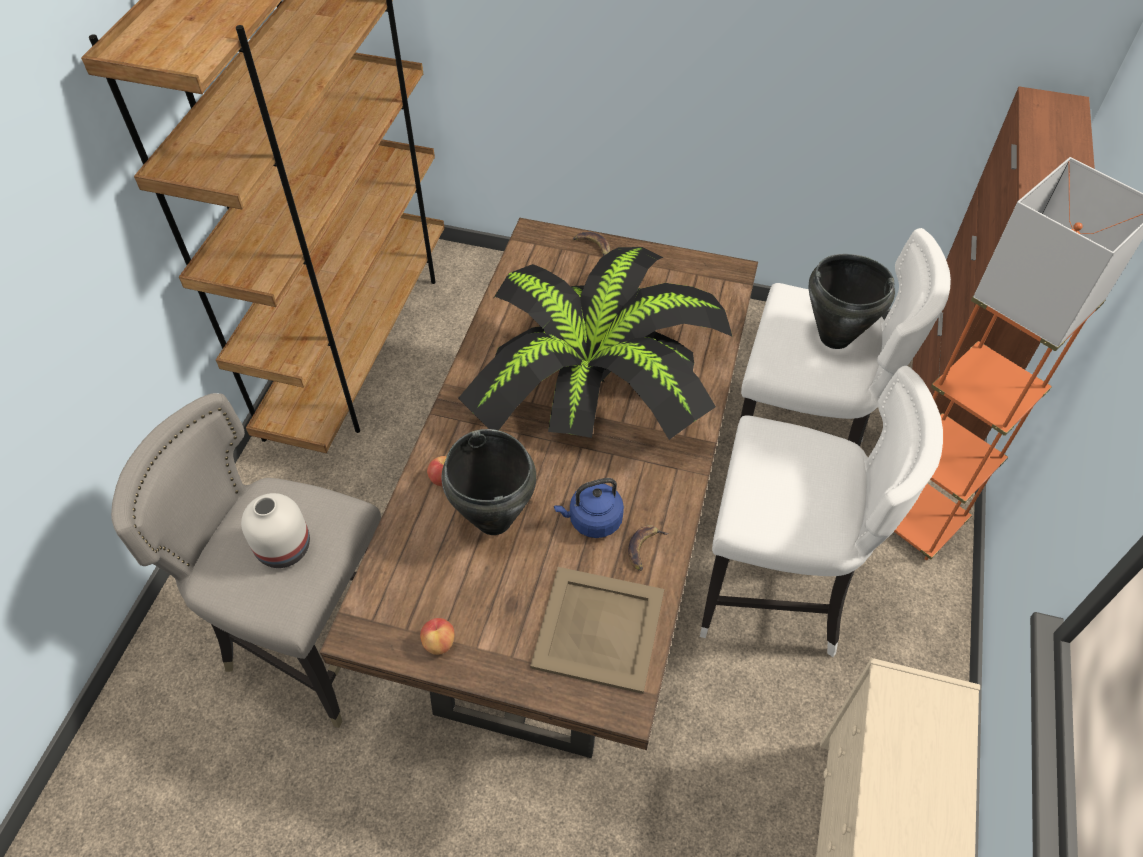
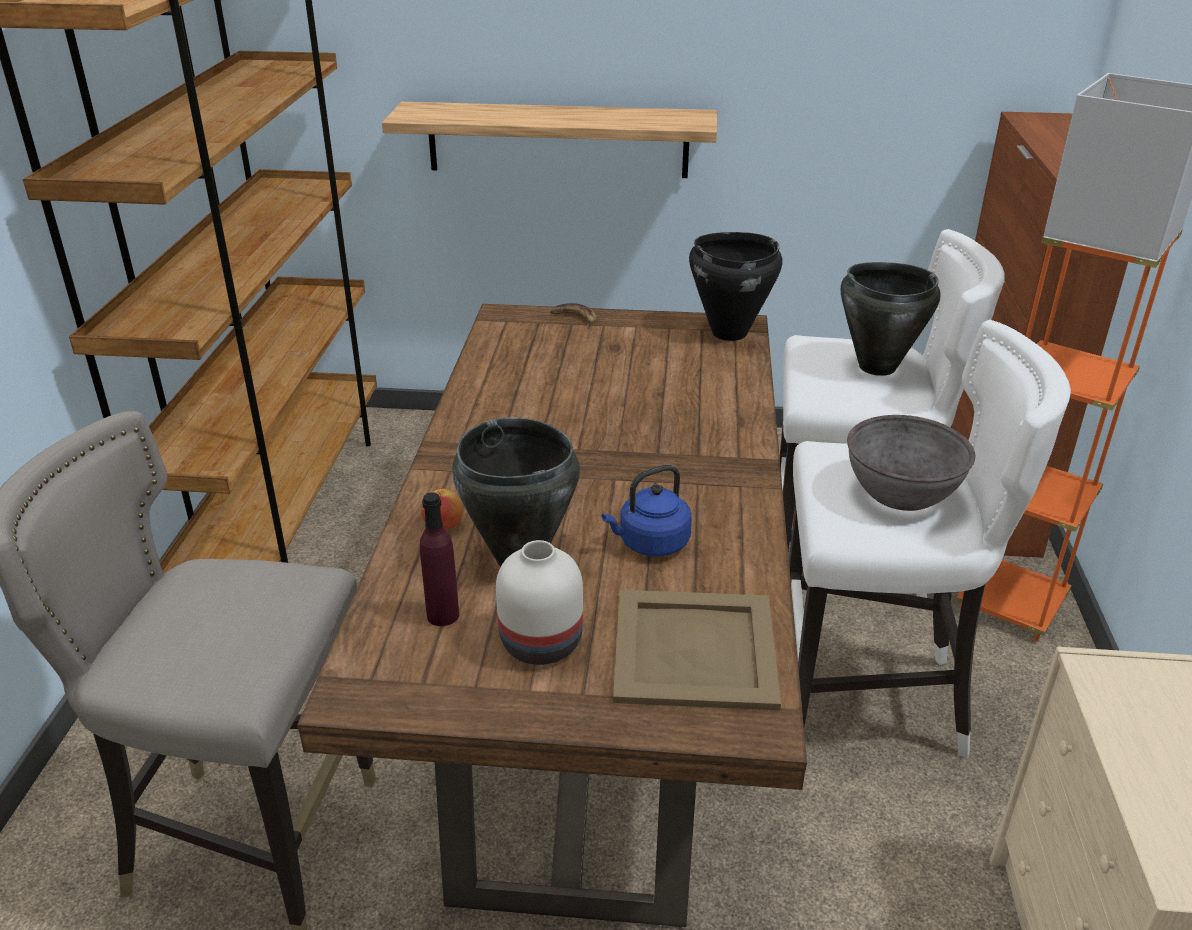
camera: 10 degrees left, 20 degrees down
white vase [241,493,310,568] -> white vase moved to [496,540,583,665]
apple [420,618,454,655] -> none
potted plant [458,247,733,440] -> none
banana [628,525,669,571] -> none
none -> shelf [382,102,717,178]
none -> purple bottle [420,493,459,626]
none -> black cooking pot [689,232,782,341]
none -> grey bowl [847,415,975,511]

